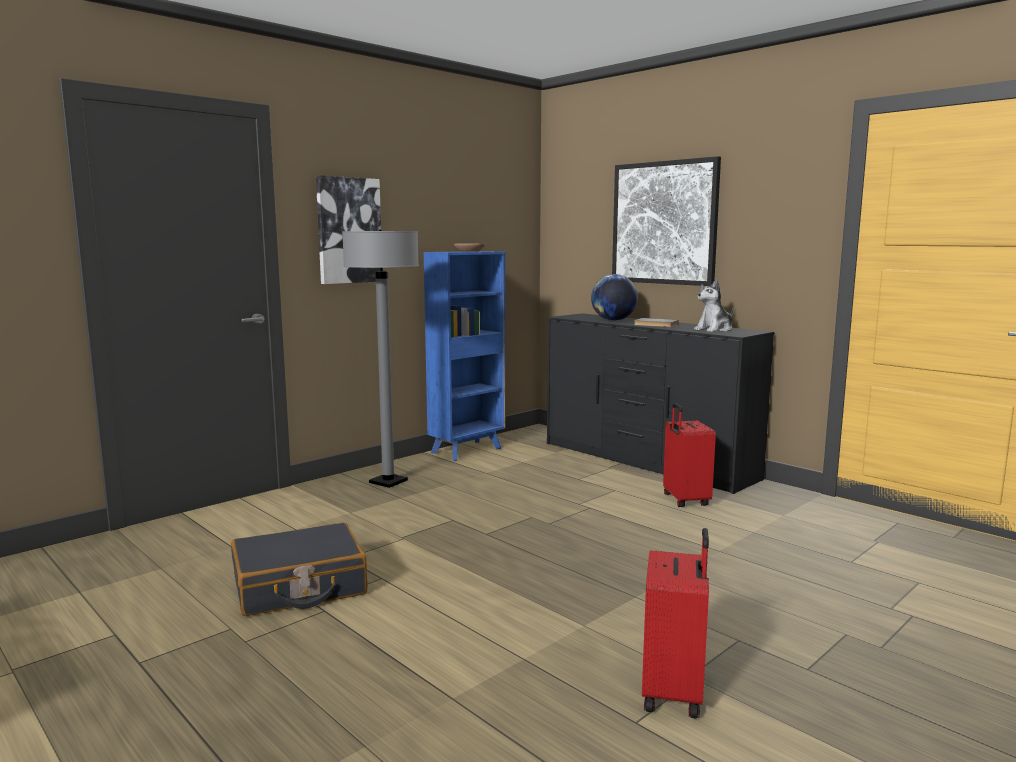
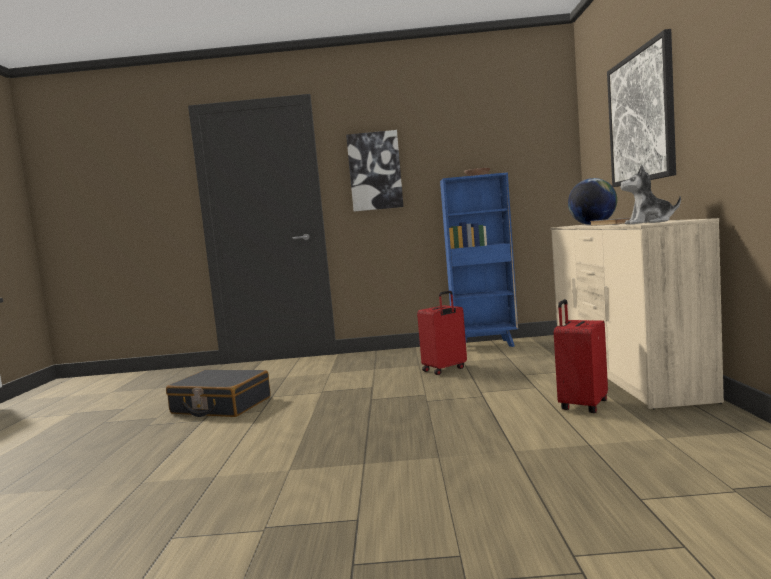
camera: 45 degrees right, 5 degrees down
grey floor lamp [342,230,419,488] -> none
black dresser [547,313,775,494] -> beige dresser [550,218,724,409]
red suitcase [642,528,709,719] -> red suitcase moved to [417,291,467,375]

